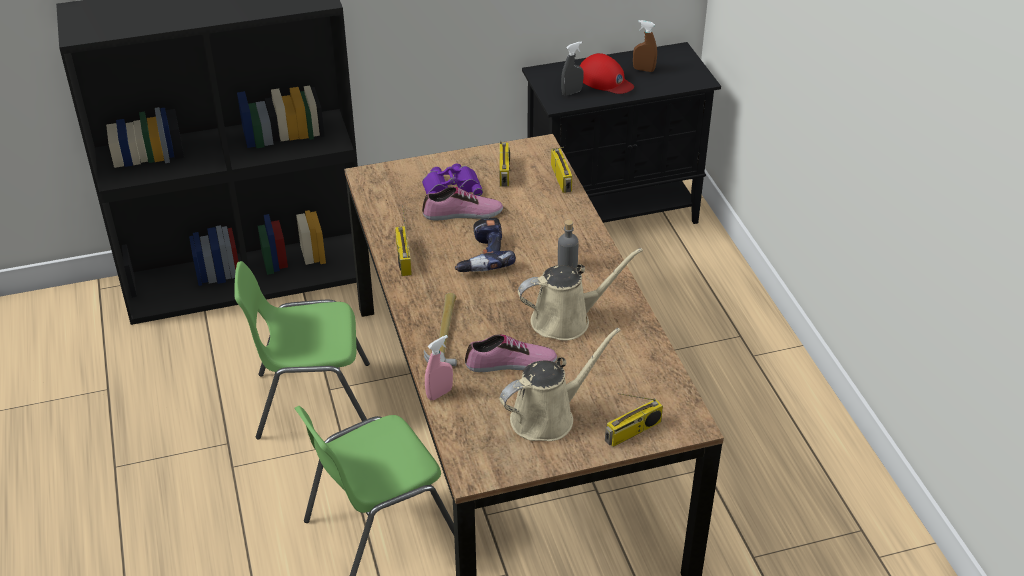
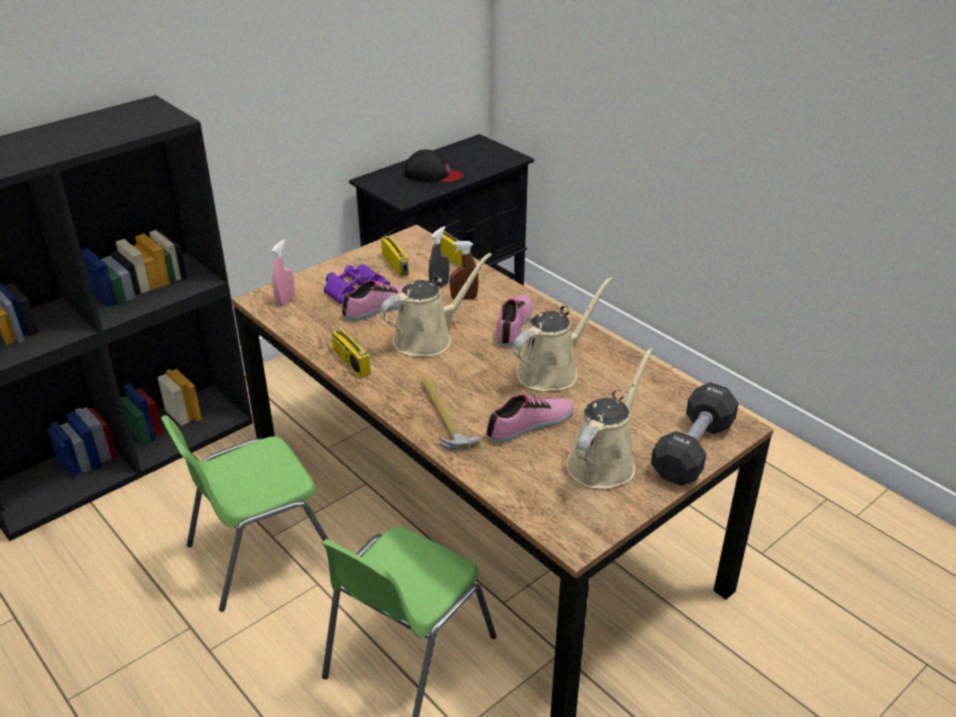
camera: 25 degrees left, 5 degrees down
pink spray bottle [425,335,453,400] -> pink spray bottle moved to [272,239,295,307]
power drill [455,218,516,272] -> beige watering can [380,253,492,357]
grey bottle [558,220,579,268] -> shoe [496,295,533,347]
grey spray bottle [561,41,584,96] -> grey spray bottle moved to [429,226,449,288]
red cap [580,53,634,94] -> black cap [404,149,463,182]
radio [605,393,663,447] -> black dumbbell [651,382,739,486]
brown spray bottle [633,20,657,72] -> brown spray bottle moved to [450,241,479,300]

